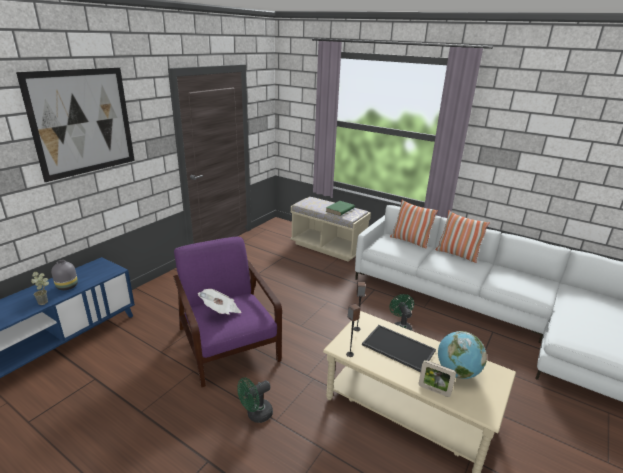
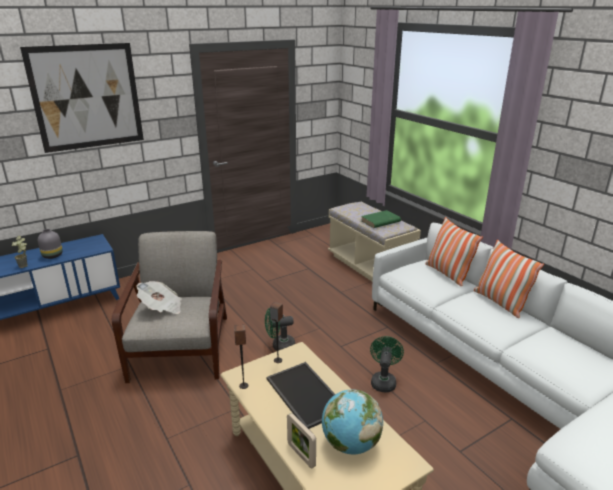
camera: 25 degrees right, 0 degrees up
purple armchair [173,237,282,387] -> grey armchair [112,231,227,383]
green fan [238,378,273,423] -> green fan moved to [265,308,295,351]

